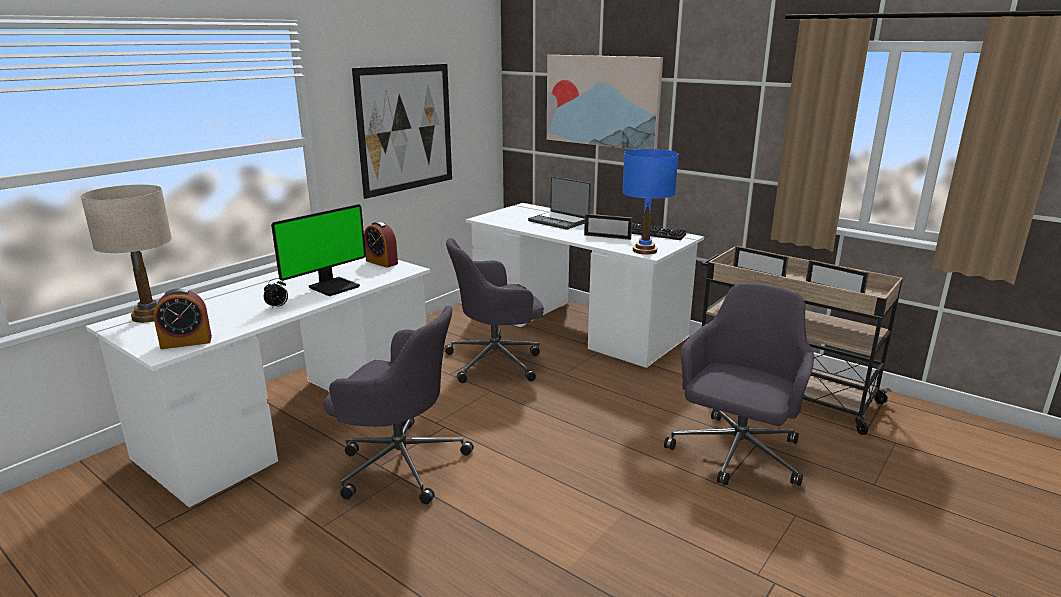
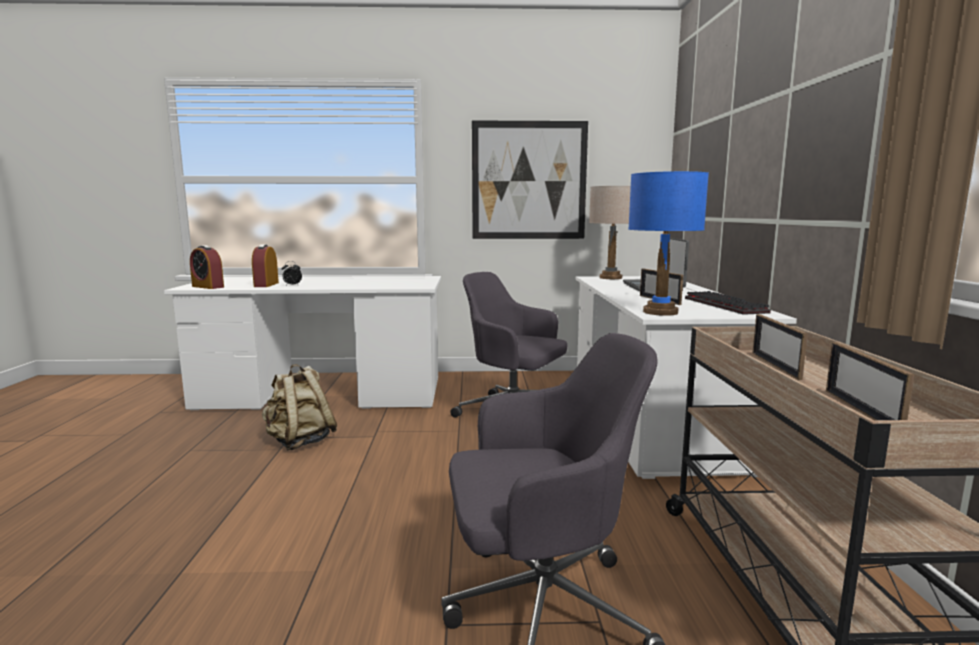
camera: 50 degrees right, 10 degrees down
beige table lamp [80,185,172,323] -> beige table lamp moved to [589,186,631,279]
monitor [271,204,366,296] -> none
grey office chair [324,306,474,504] -> beige backpack [262,364,337,450]
alarm clock [364,221,398,268] -> alarm clock moved to [252,245,279,287]
picture [547,55,663,149] -> none

